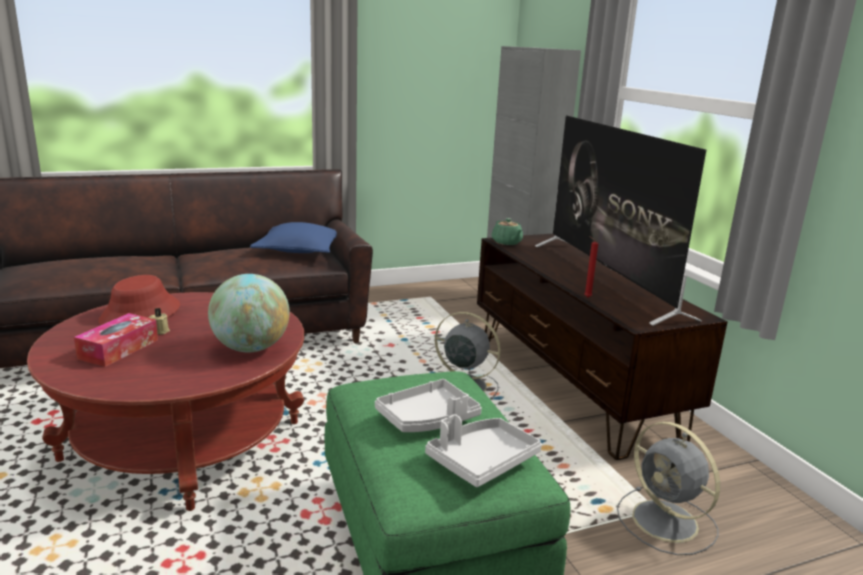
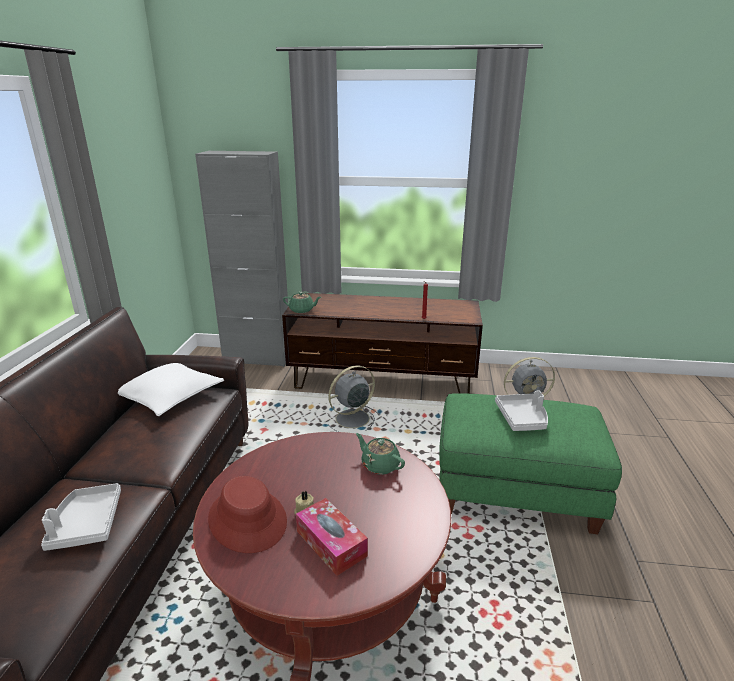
camera: 60 degrees left, 5 degrees up
globe [208,274,290,352] -> green teapot [356,433,405,475]
blue pillow [250,222,337,253] -> white pillow [118,363,224,416]
grey tray [425,414,542,487] -> grey tray moved to [41,483,121,551]
television [535,115,706,326] -> none

